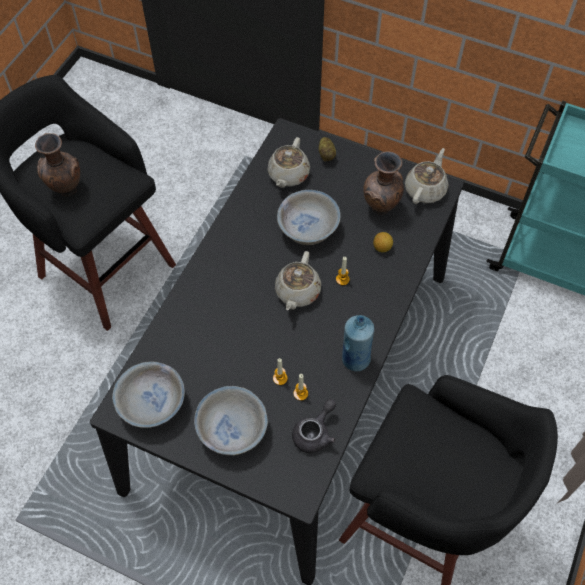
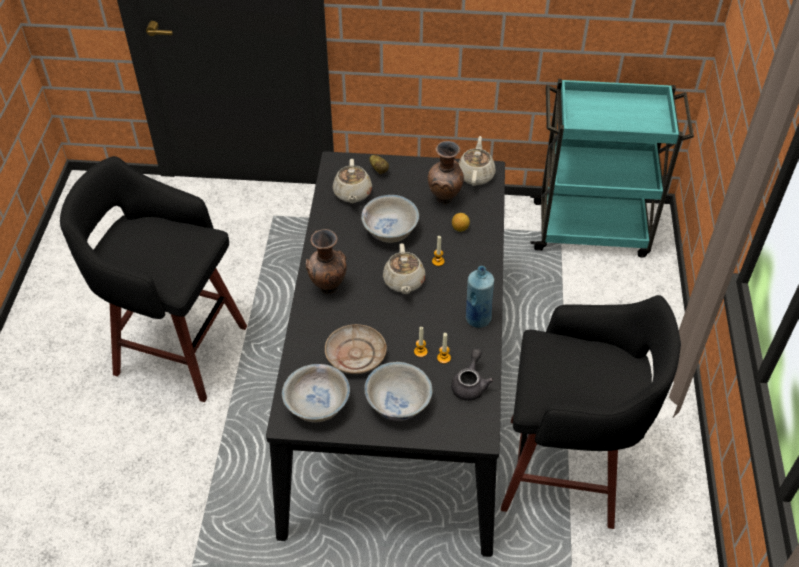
camera: 20 degrees left, 10 degrees down
brown vase [35,133,80,196] -> brown vase moved to [305,229,347,294]
none -> beige plate [325,324,387,374]

